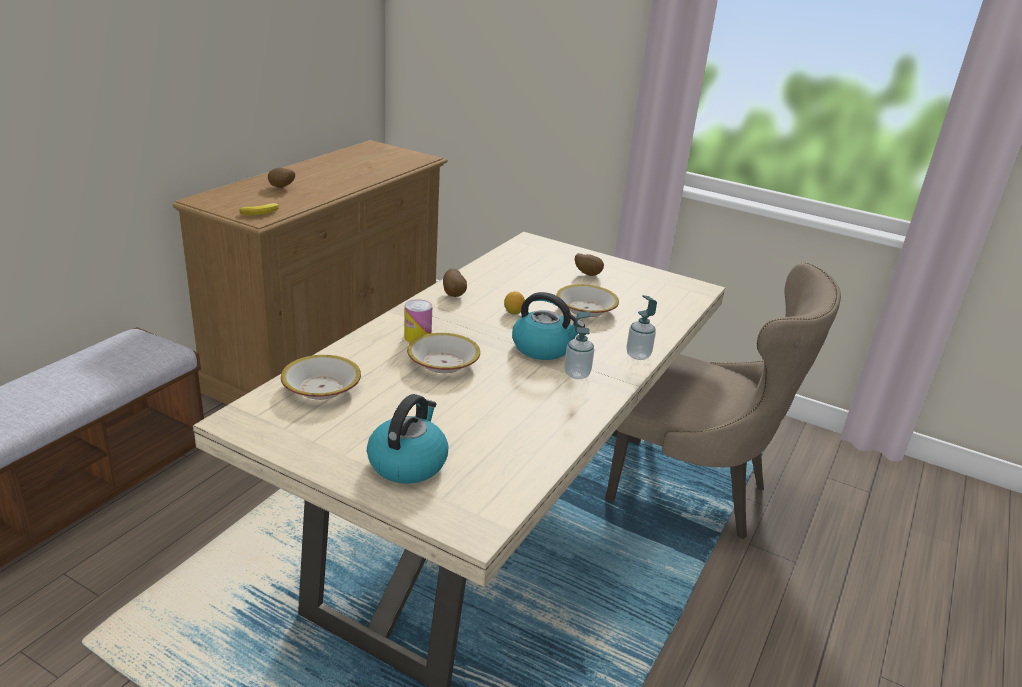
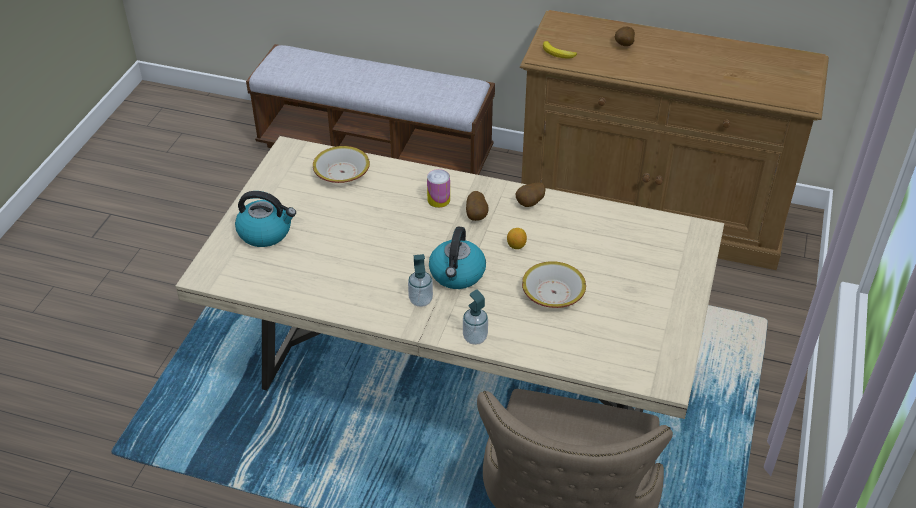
camera: 80 degrees right, 15 degrees up
bowl [407,333,480,373] -> none
potato [575,253,604,276] -> potato moved to [466,191,489,221]

